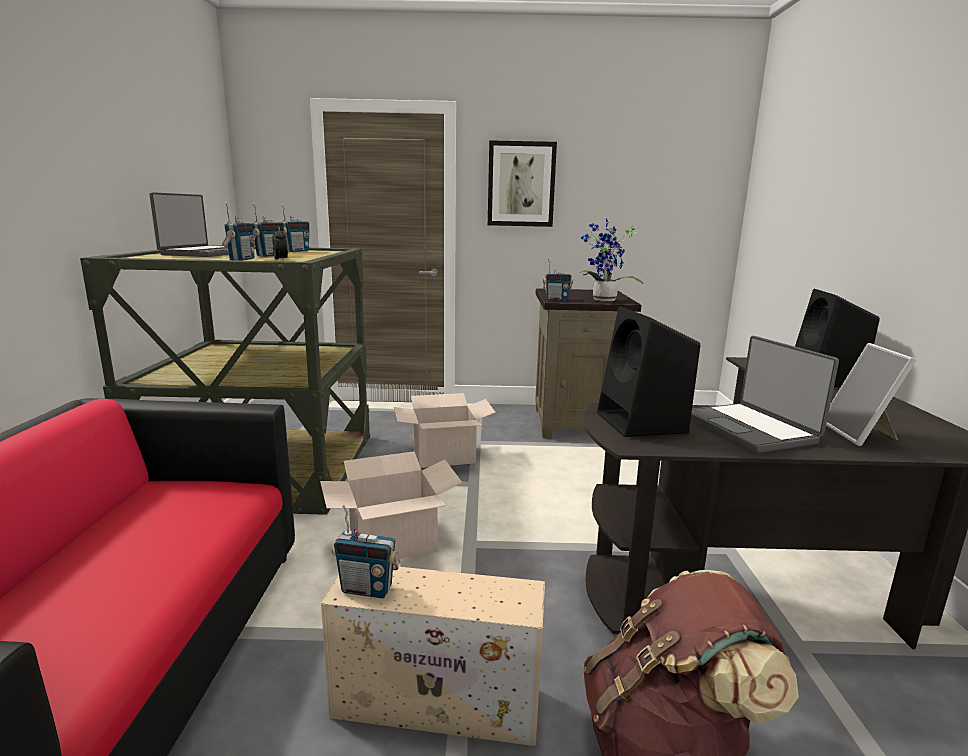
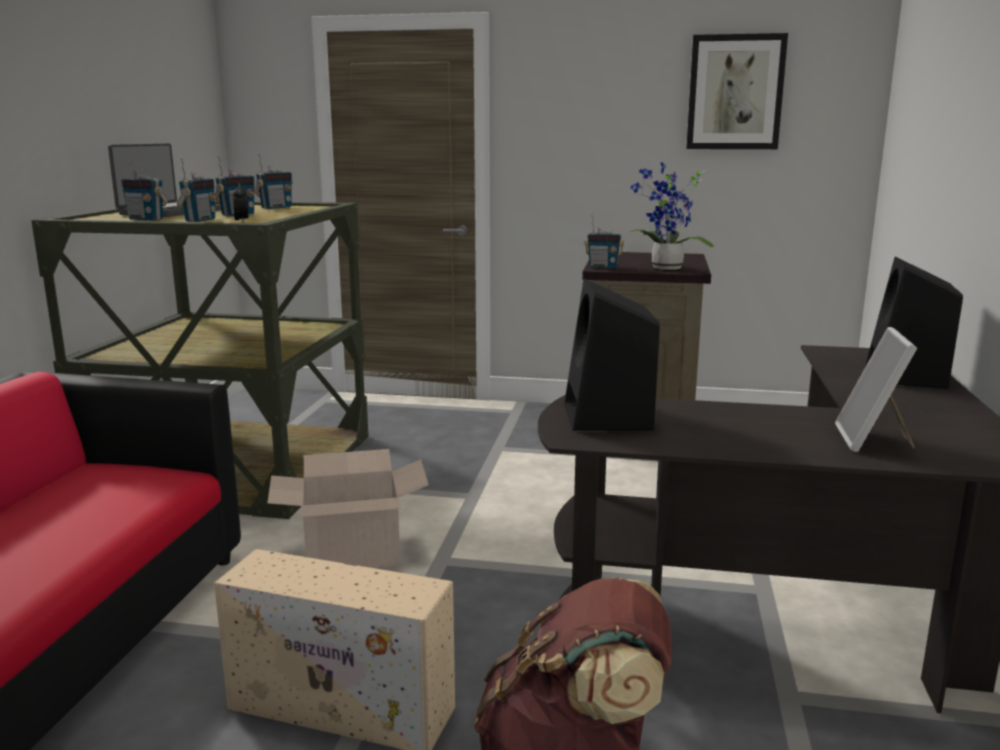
camera: 10 degrees right, 0 degrees up
radio [332,505,400,598] -> radio moved to [121,156,168,220]
cardboard box [394,393,496,468] -> none
picture [488,140,557,227] -> picture moved to [686,33,788,149]
laptop [691,336,839,453] -> none

